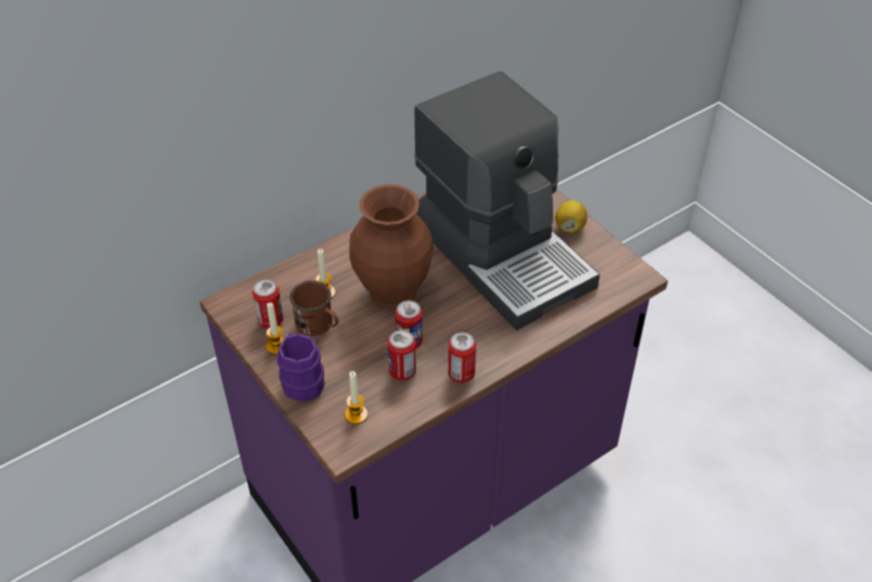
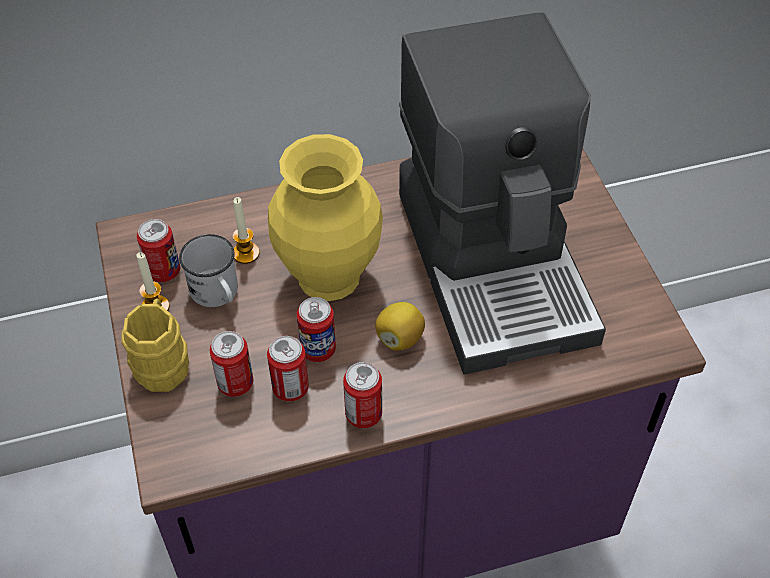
camera: 20 degrees right, 5 degrees up
purple mug [277,333,325,402] -> yellow mug [121,298,189,392]
brown mug [290,280,339,336] -> white mug [179,234,238,307]
candle [345,371,368,424] -> none
brown vase [349,184,434,310] -> yellow vase [268,134,383,301]
lemon [555,201,587,233] -> lemon moved to [375,302,425,351]
none -> can [210,331,253,397]

